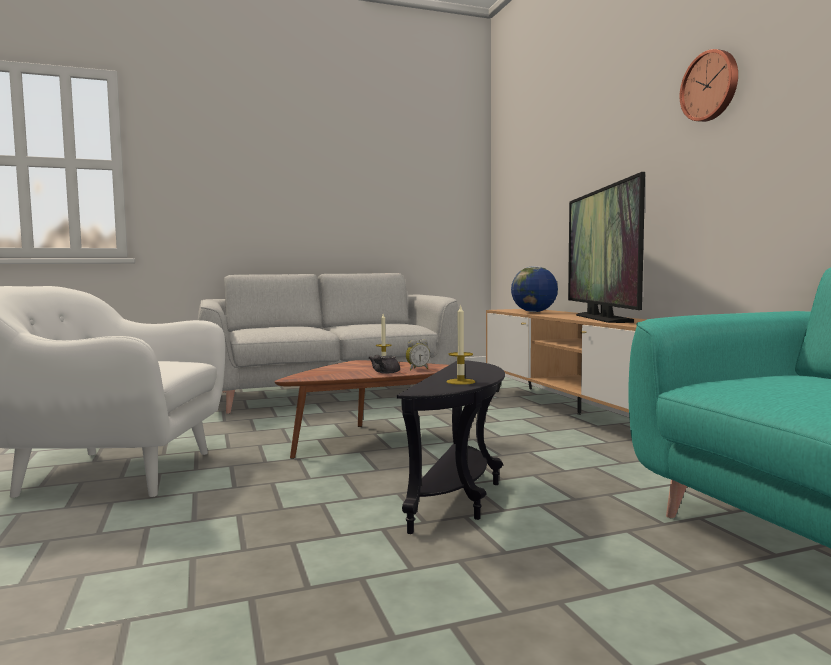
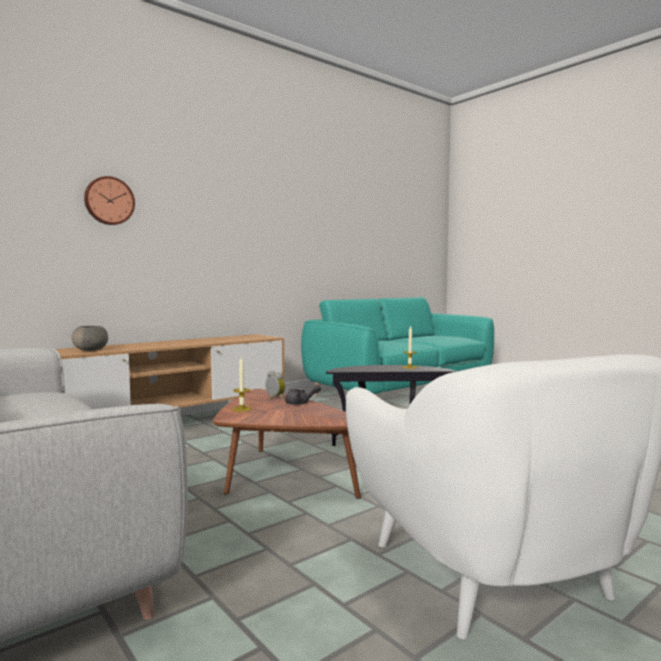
camera: 110 degrees left, 0 degrees up
globe [511,266,558,312] -> grey bowl [72,326,108,351]
television [568,172,645,323] -> none
wall clock [680,49,738,122] -> wall clock moved to [84,176,135,225]

